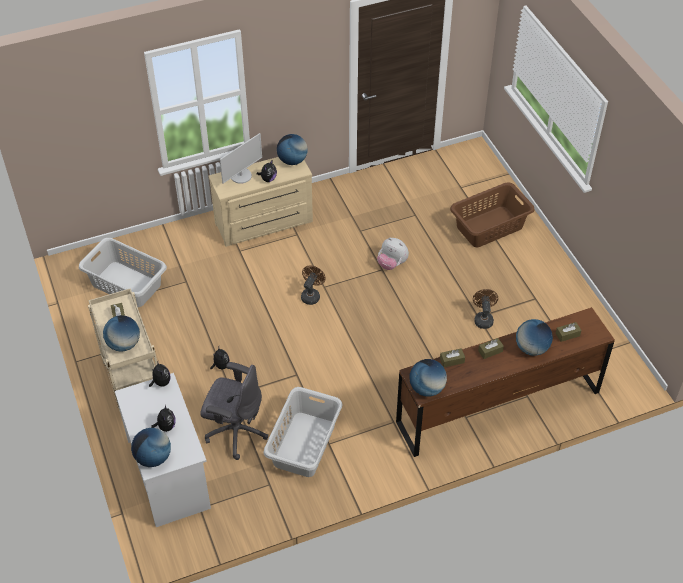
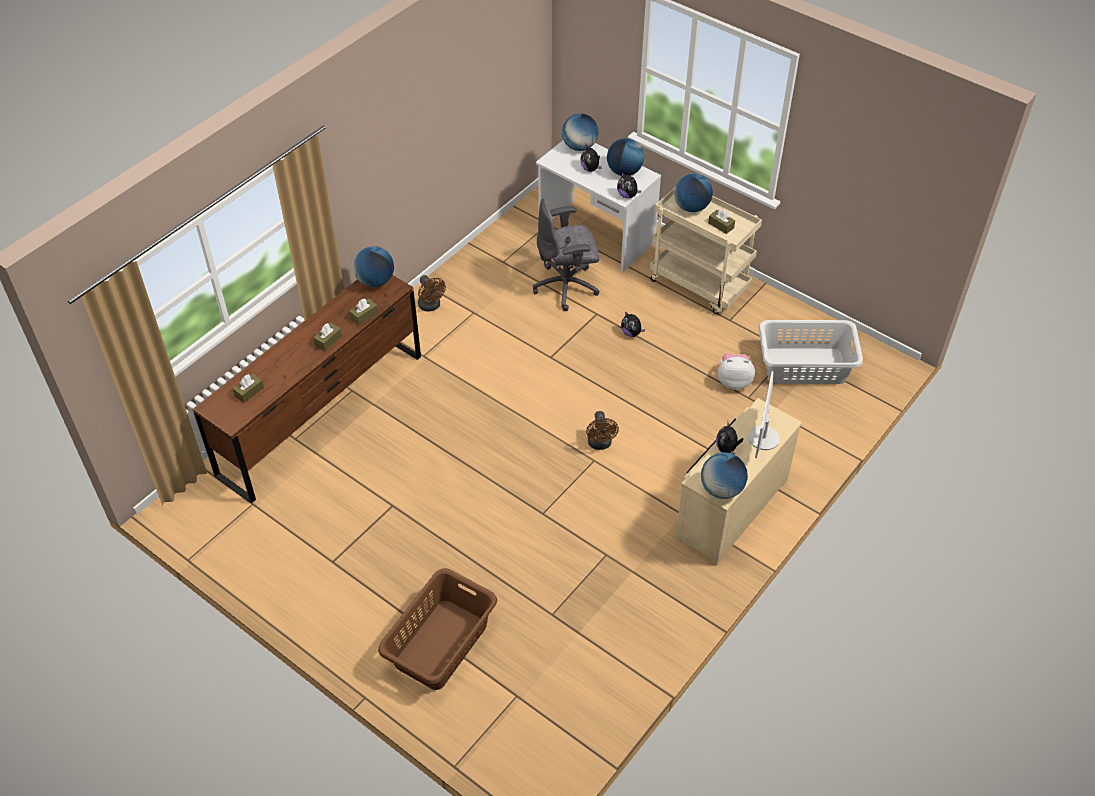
camera: 150 degrees right, 0 degrees up
grey laundry basket [263,387,343,477] -> none
plush toy [377,238,409,270] -> plush toy moved to [718,353,755,390]
brown fan [473,289,498,329] -> brown fan moved to [418,275,446,311]
globe [516,319,553,356] -> globe moved to [607,138,644,176]

